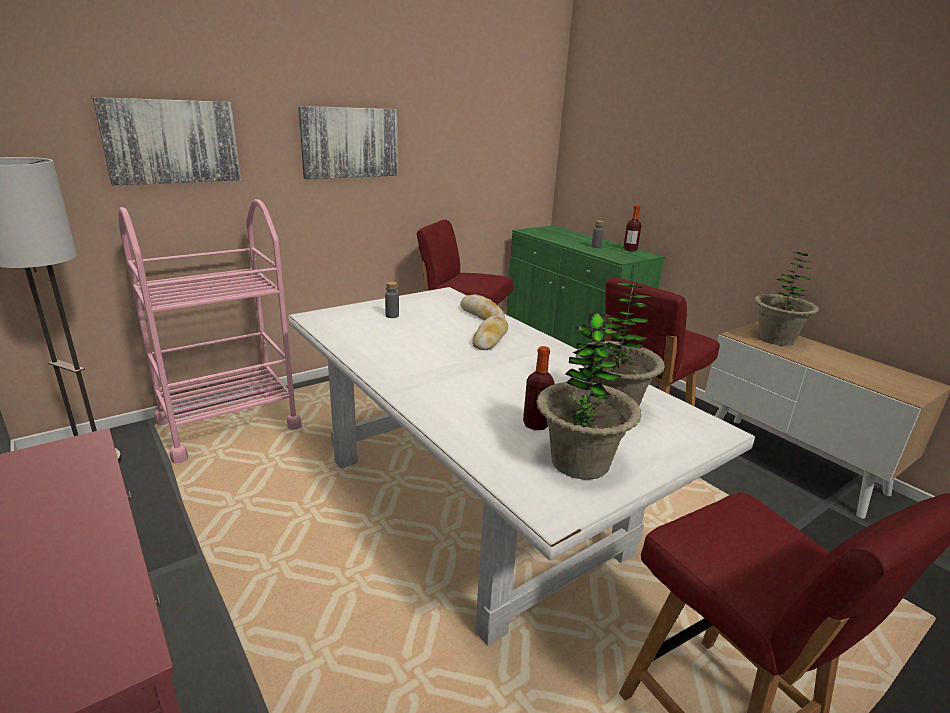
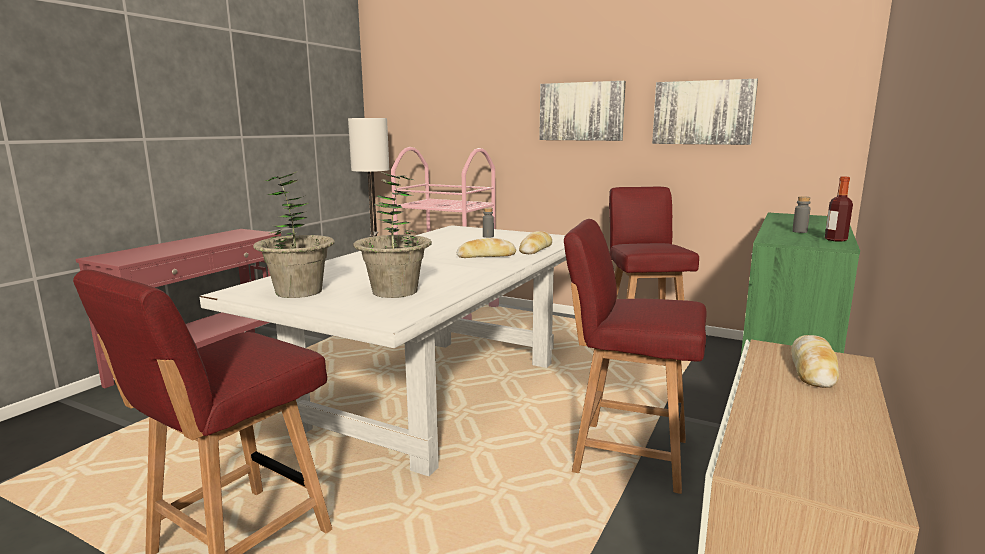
camera: 65 degrees right, 10 degrees down
picture [93,97,241,185] -> picture moved to [652,79,758,145]
bottle [523,346,555,430] -> none
potted plant [754,252,819,346] -> bread [791,335,839,388]

